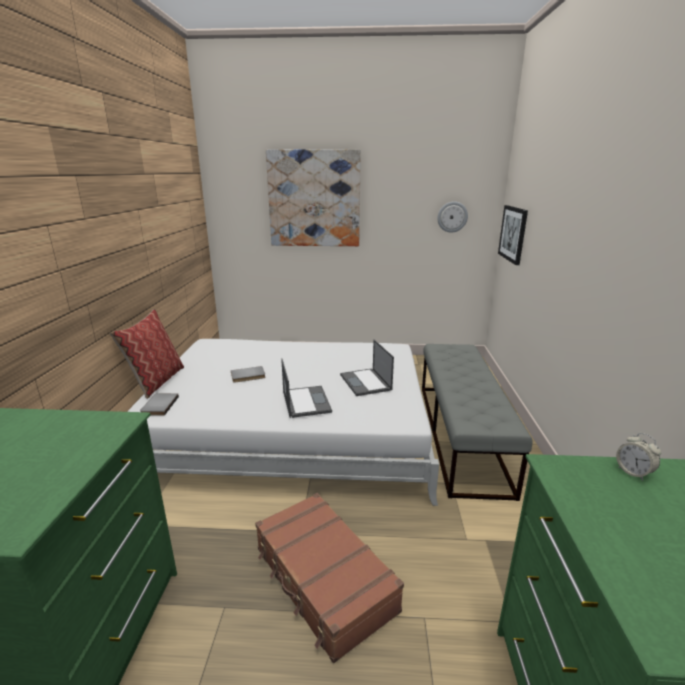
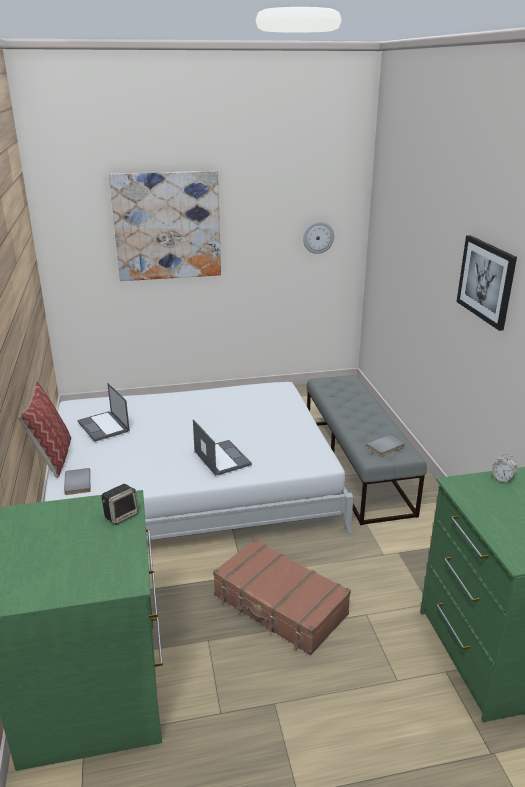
camera: 15 degrees left, 5 degrees up
grey book [231,366,265,383] -> grey book moved to [366,434,405,457]
laptop [340,340,394,396] -> laptop moved to [78,383,130,442]
picture [498,205,528,265] -> picture moved to [457,235,517,331]
none -> speaker [101,484,139,525]

